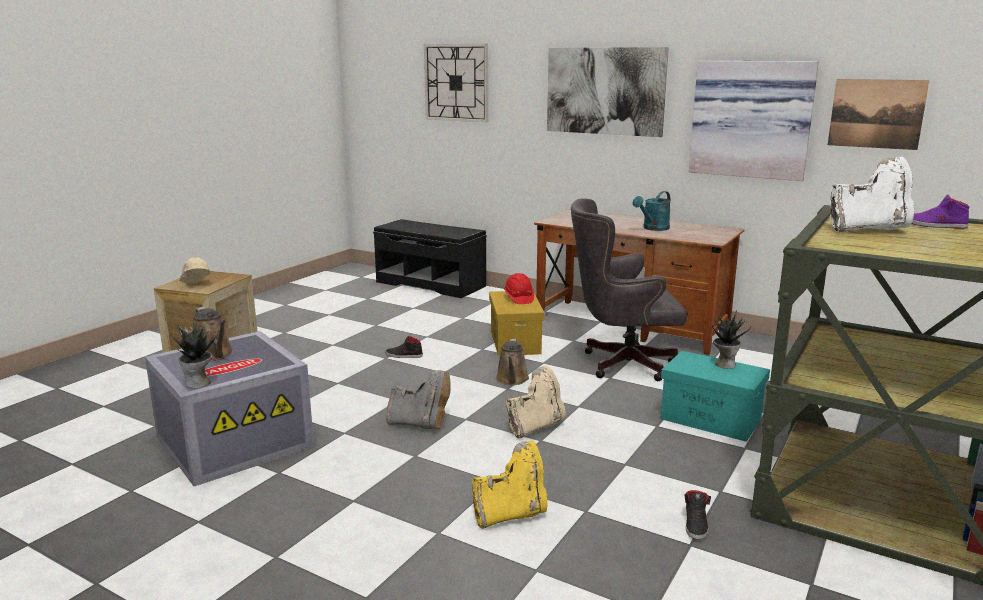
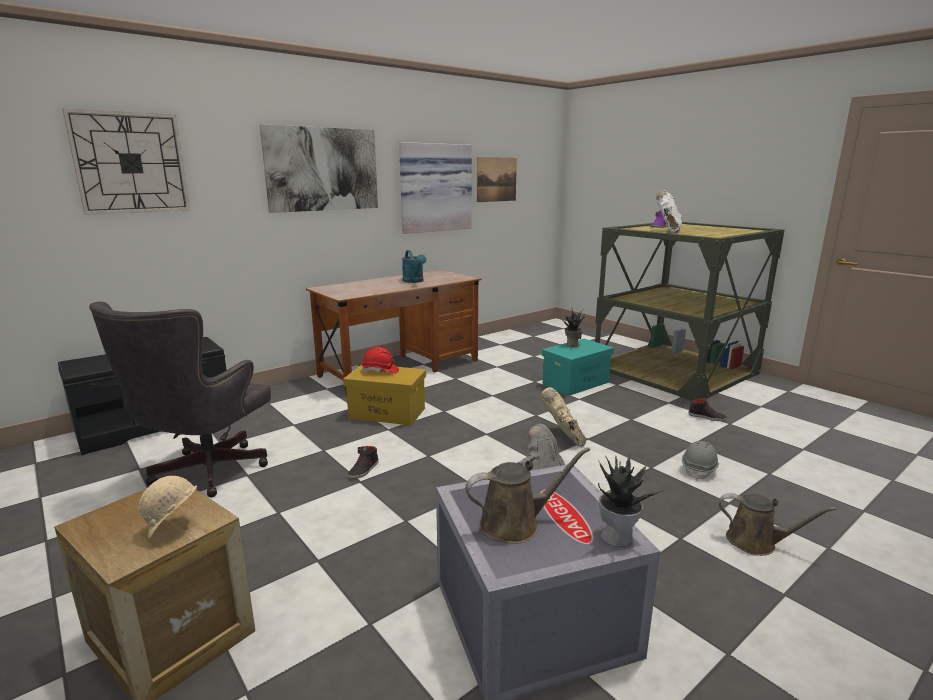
camera: 70 degrees left, 0 degrees up
yellow boot [472,440,547,529] -> grey hard hat [682,441,719,481]
brown watering can [496,339,529,385] -> brown watering can moved to [719,493,836,556]
grey office chair [571,198,687,381] -> grey office chair moved to [89,302,271,497]

